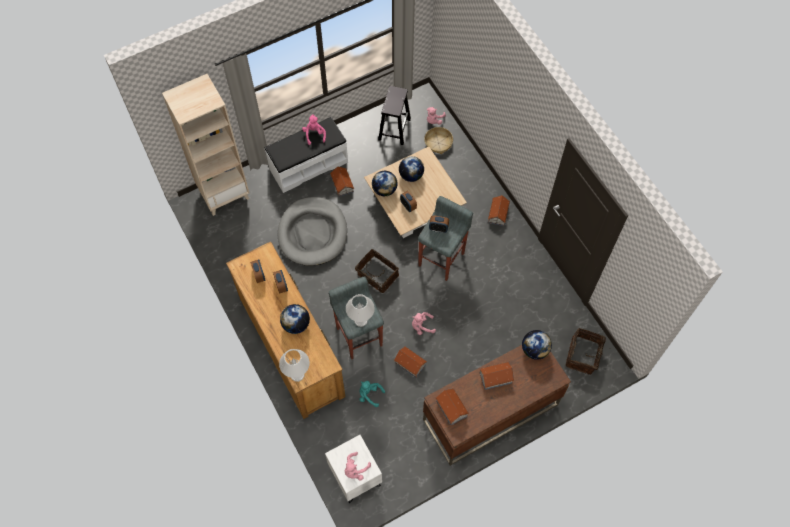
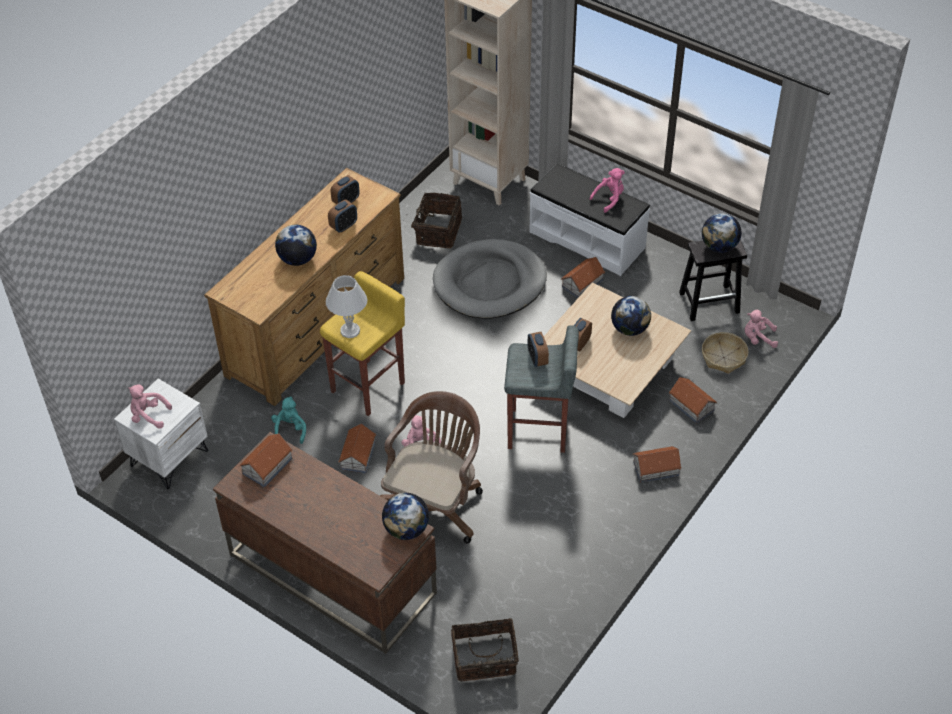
camera: 65 degrees right, 15 degrees down
white table lamp [279,349,310,382] -> none
grey stool [329,277,384,359] -> yellow stool [320,271,405,416]
basket [355,249,399,293] -> basket moved to [406,193,462,249]
globe [372,171,398,196] -> globe moved to [702,213,742,253]
toy house [479,362,515,390] -> toy house moved to [669,377,717,423]
none -> brown office chair [380,391,483,544]

